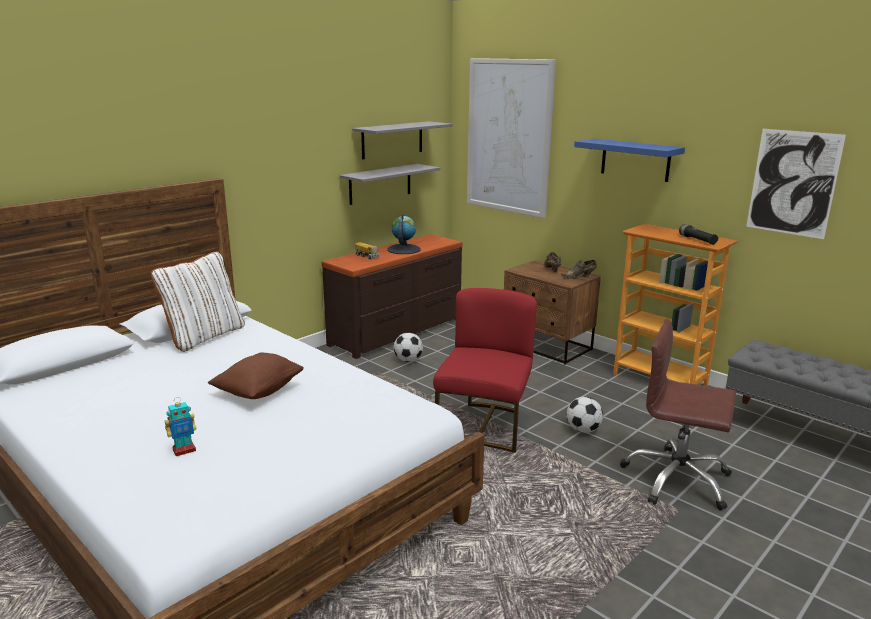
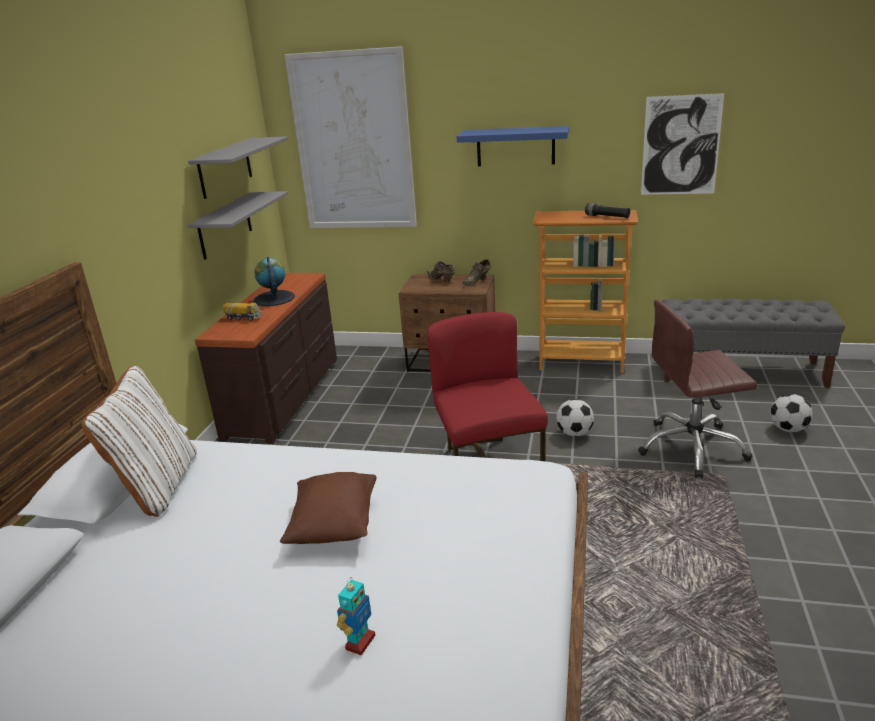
camera: 30 degrees left, 5 degrees up
football [394,333,423,362] -> football moved to [770,394,813,432]

